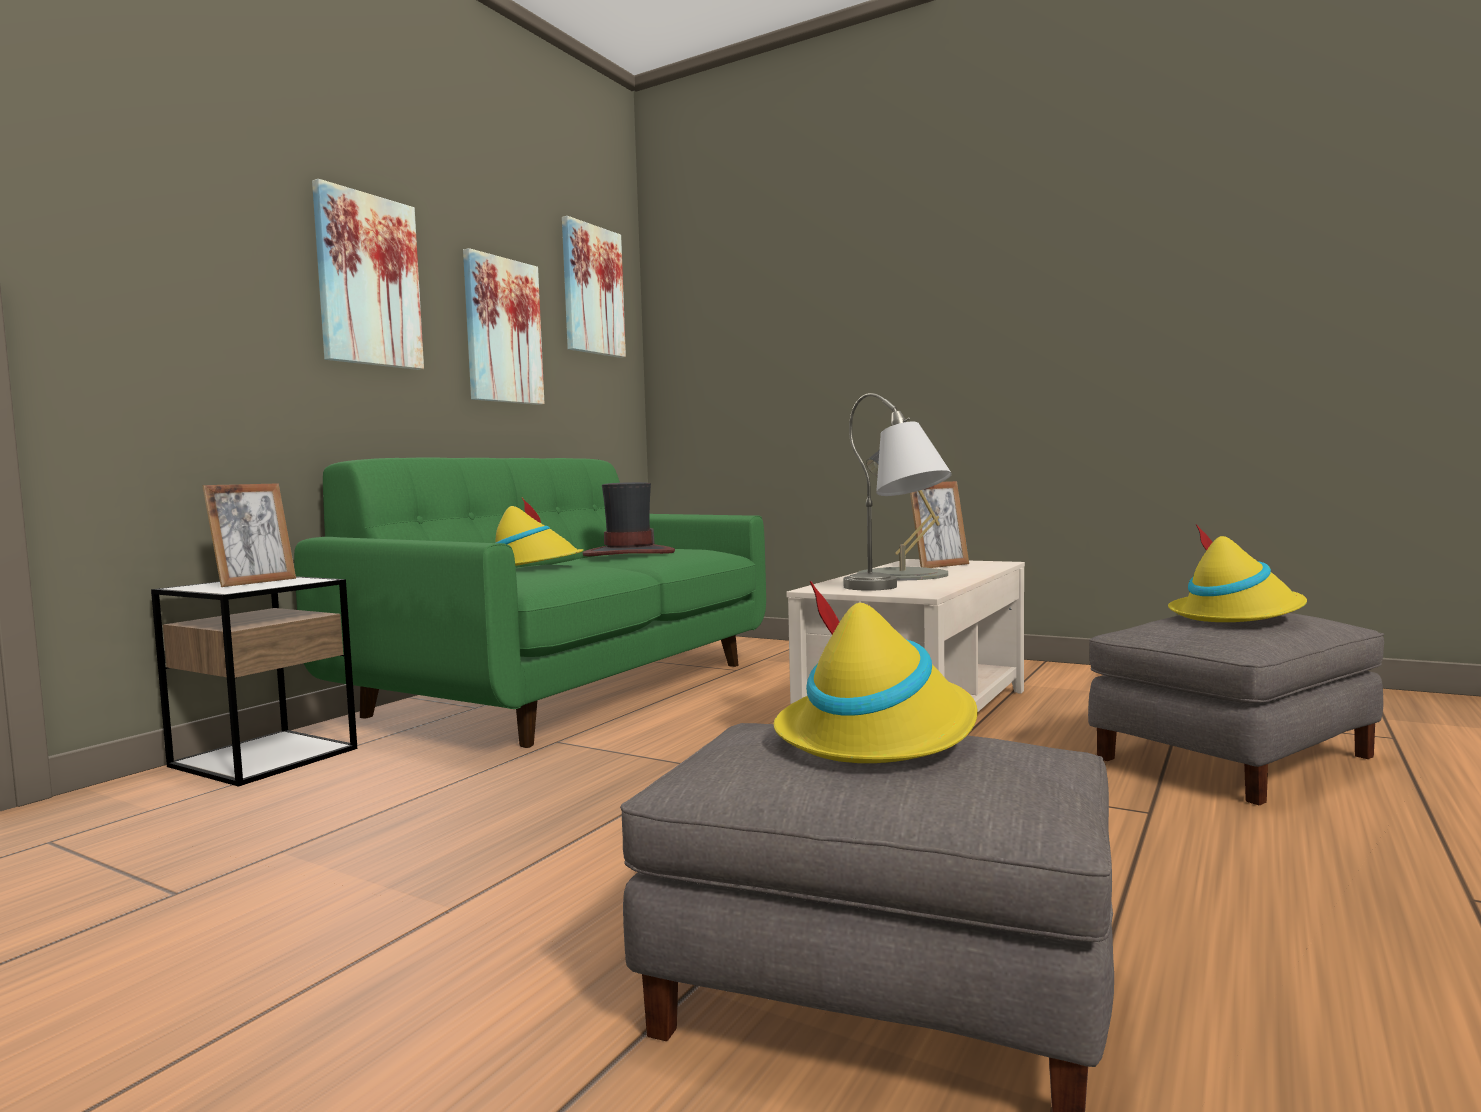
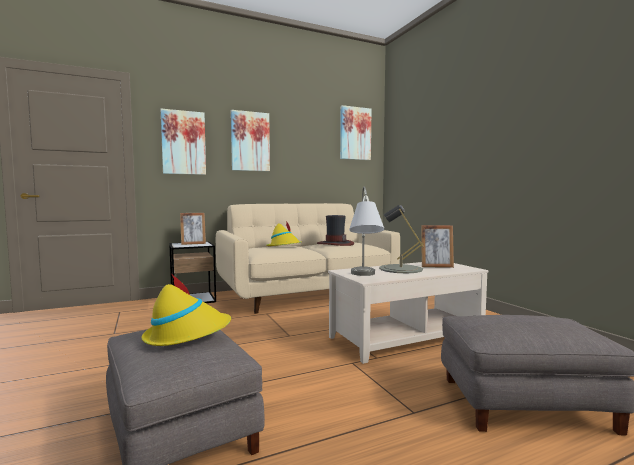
camera: 35 degrees right, 0 degrees up
green sofa [294,457,766,748] -> beige sofa [216,203,400,314]
picture [463,248,545,405] -> picture moved to [161,109,206,175]
yellow hat [1168,524,1307,622] -> none

